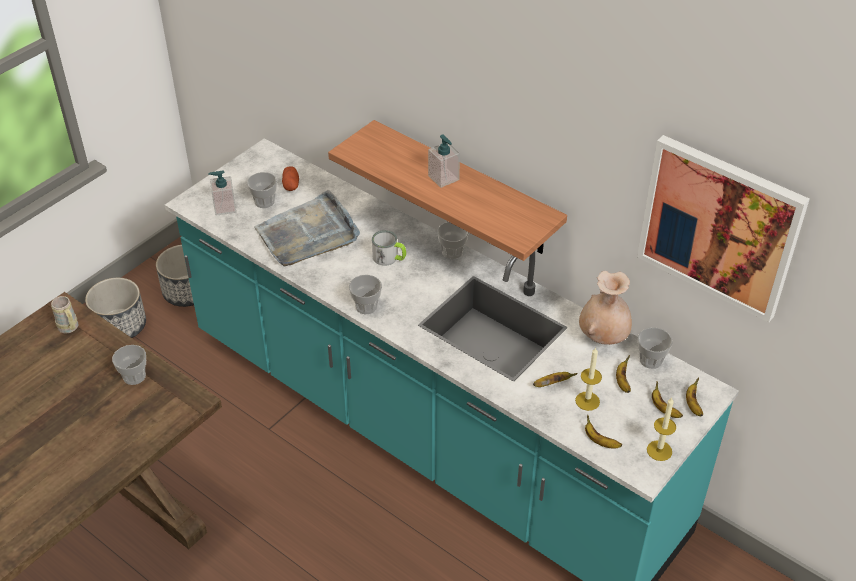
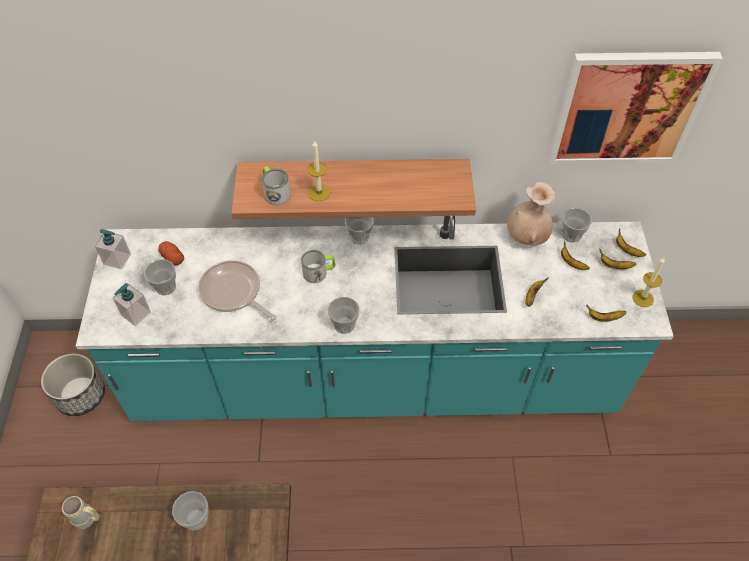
camera: 40 degrees left, 10 degrees up
planter [85,278,146,338] -> none
grey tray [254,190,360,267] -> frying pan [198,260,276,320]
soap dispenser [428,134,460,188] -> soap dispenser moved to [95,229,131,269]
candle [575,348,602,411] -> candle moved to [307,141,330,201]
none -> mug [262,166,291,205]

